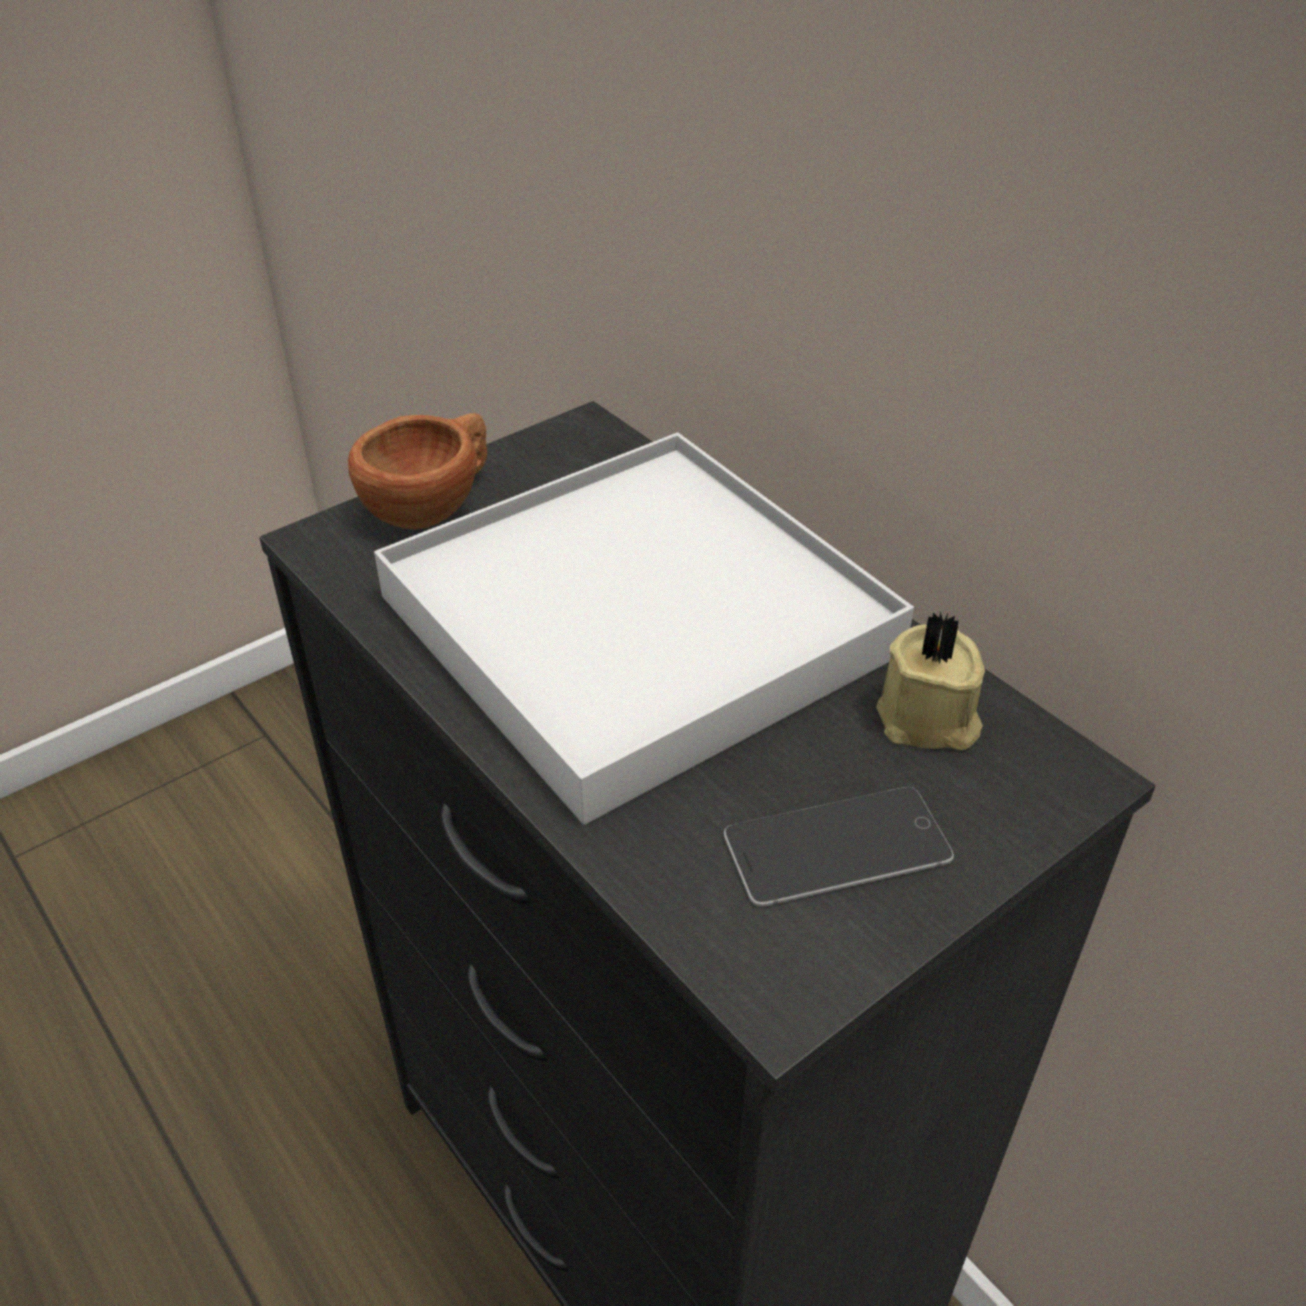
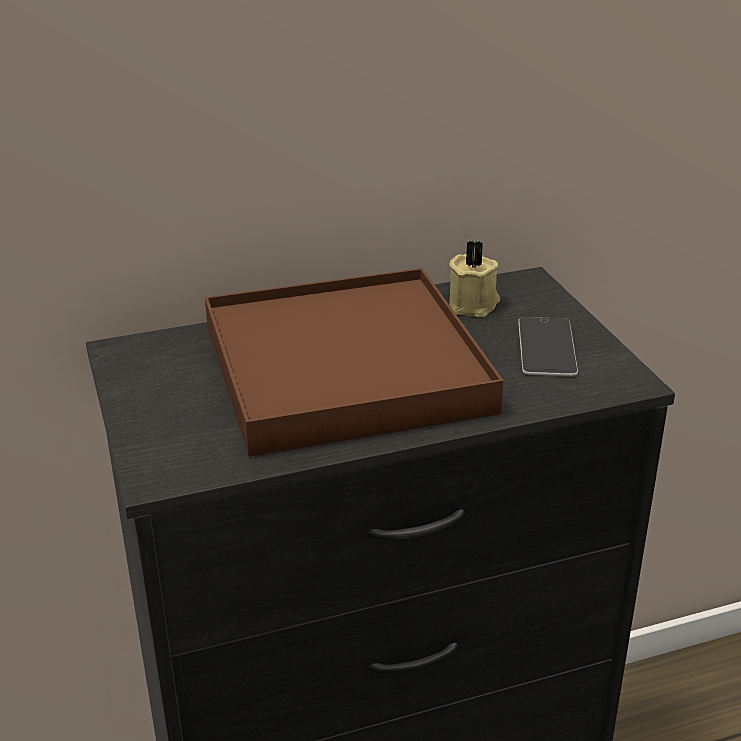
camera: 70 degrees left, 10 degrees down
brown cup [348,413,487,529] -> none
white tray [374,432,914,825] -> brown tray [205,268,504,456]

